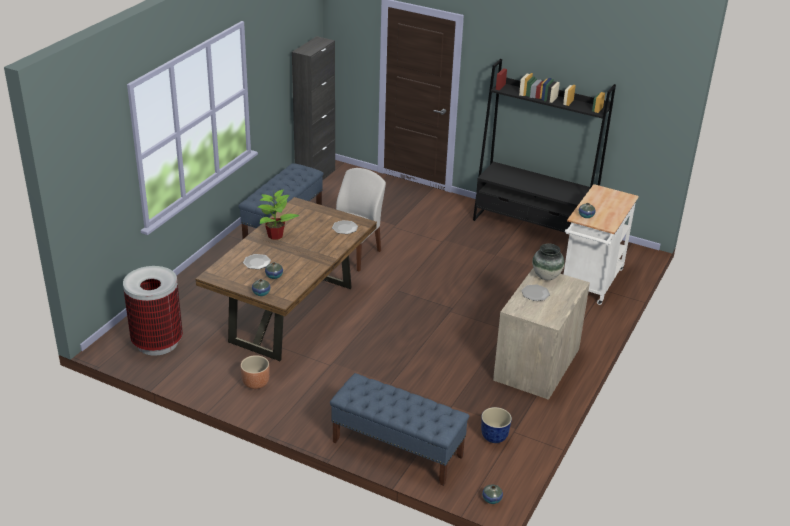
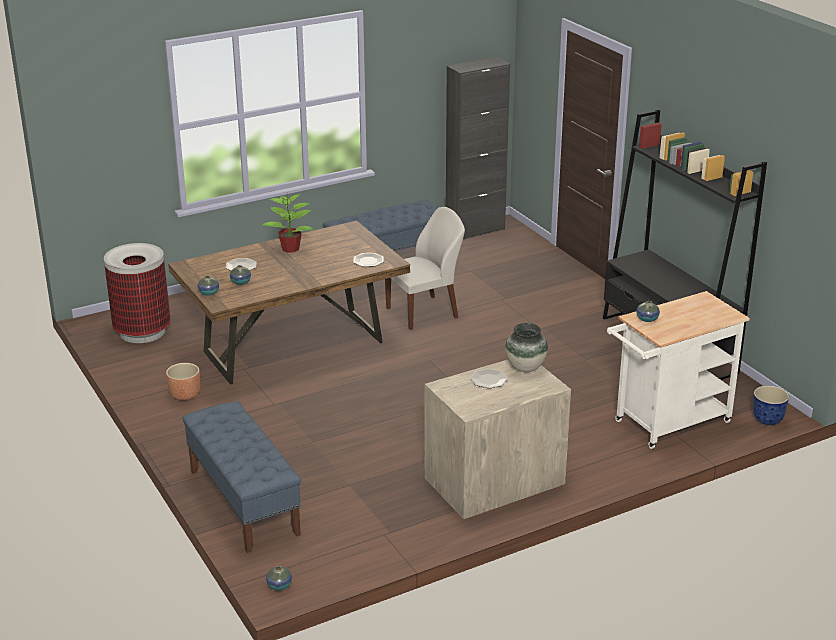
camera: 35 degrees right, 5 degrees down
planter [481,407,512,443] -> planter moved to [753,386,789,425]

